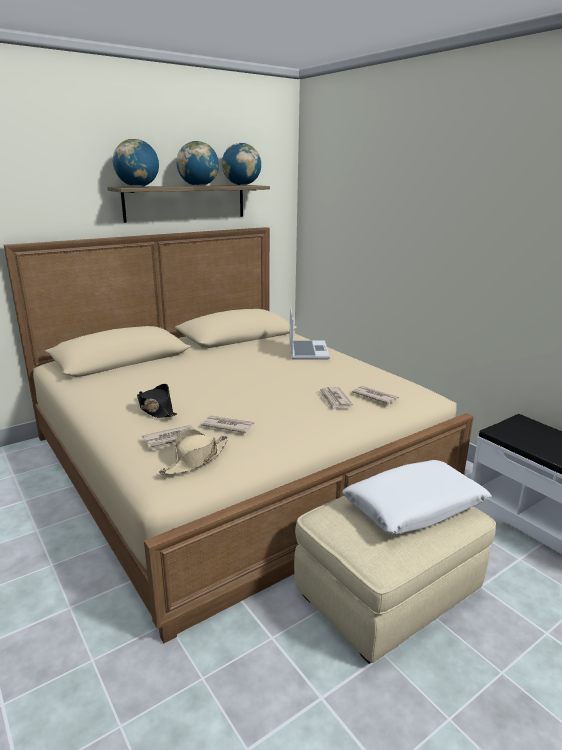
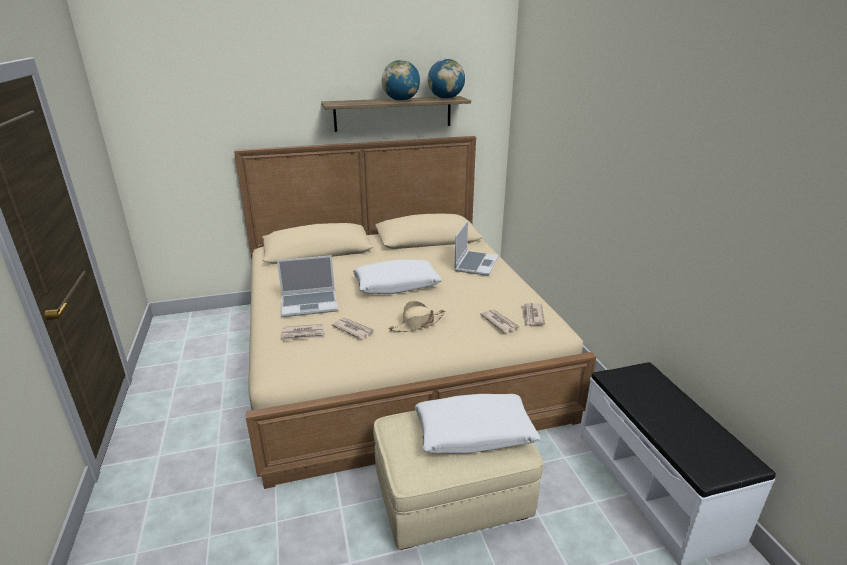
camera: 20 degrees right, 5 degrees up
globe [113,139,159,187] -> none
black hat [137,384,177,418] -> laptop [277,255,338,317]
beige hat [159,429,229,475] -> beige hat moved to [389,301,445,332]
newspaper [317,387,353,410] -> newspaper moved to [521,303,545,326]
none -> white pillow [353,260,442,294]

